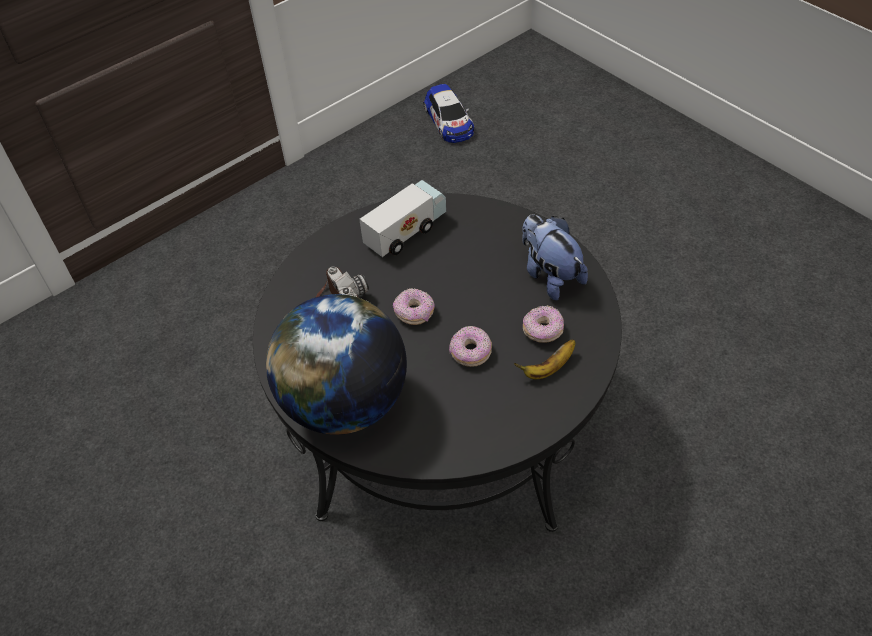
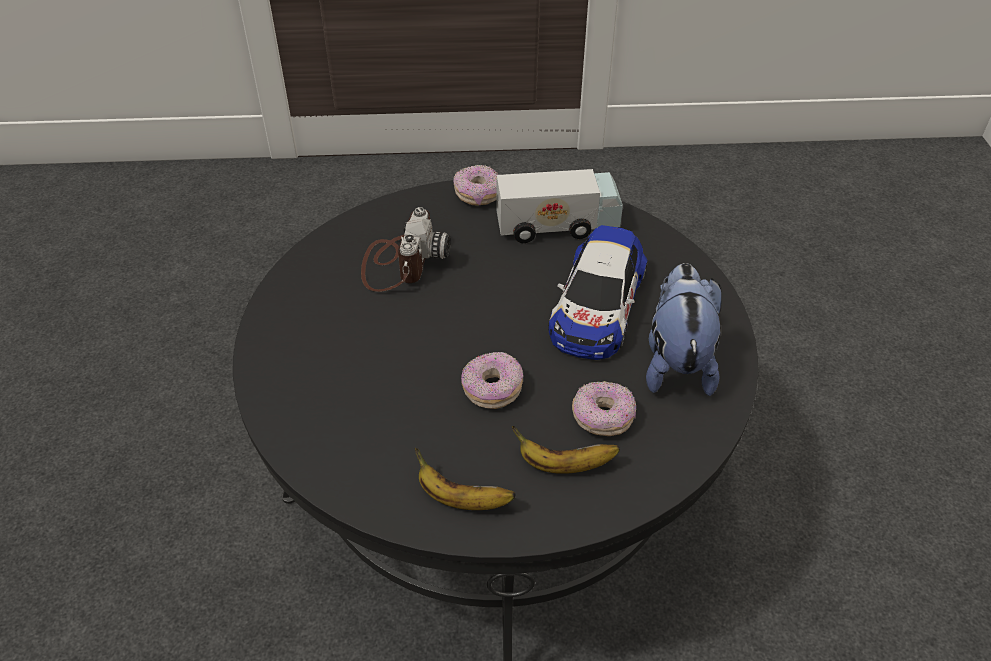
camera: 35 degrees right, 5 degrees down
globe [266,294,407,435] -> none
donut [393,288,435,325] -> donut moved to [454,165,498,205]
toy car [423,84,474,143] -> toy car moved to [548,225,648,360]
none -> banana [415,448,516,510]

